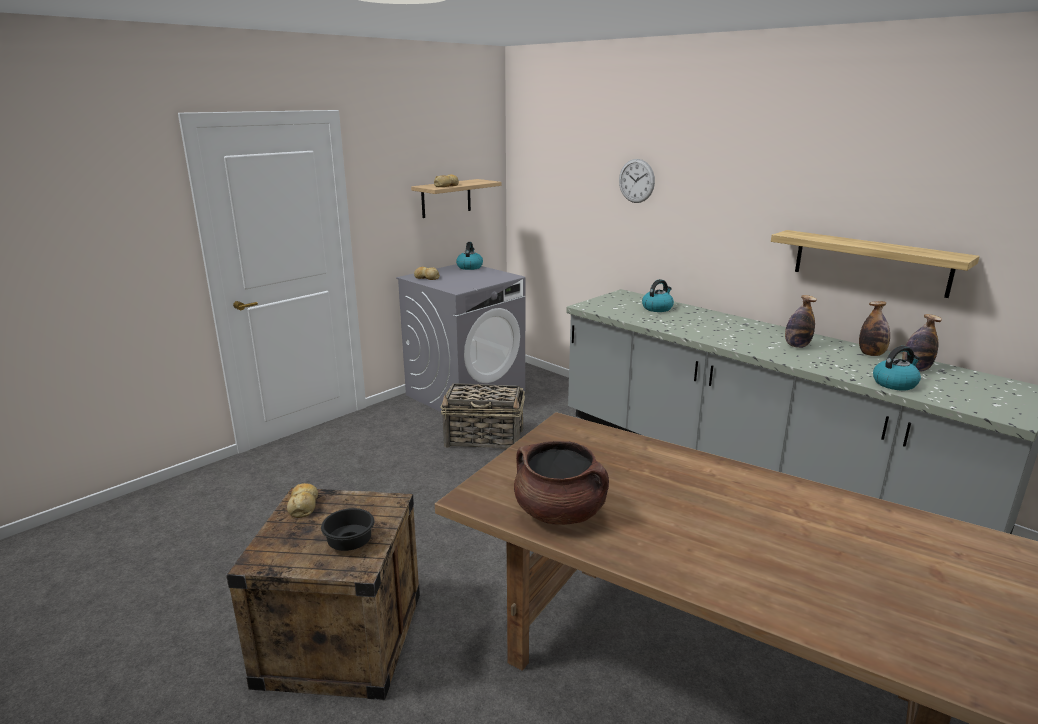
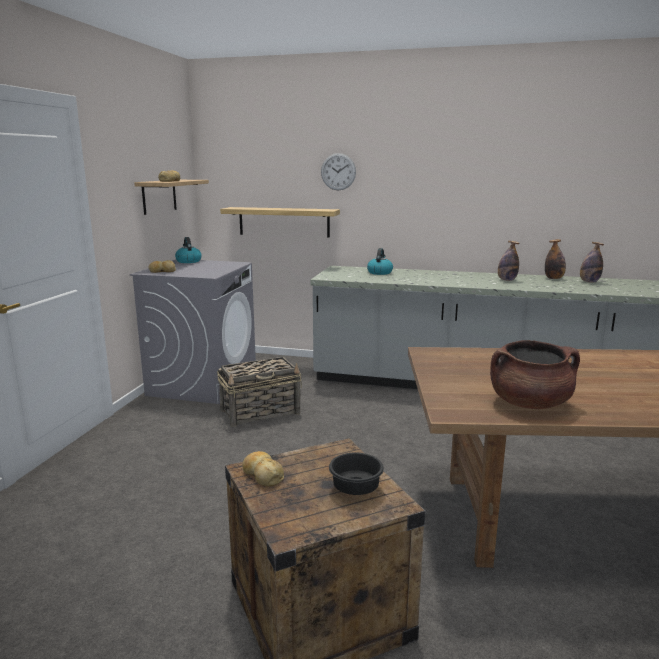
camera: 30 degrees left, 5 degrees down
shelf [771,230,980,298] -> shelf moved to [220,207,340,238]
kettle [873,346,921,391] -> none

